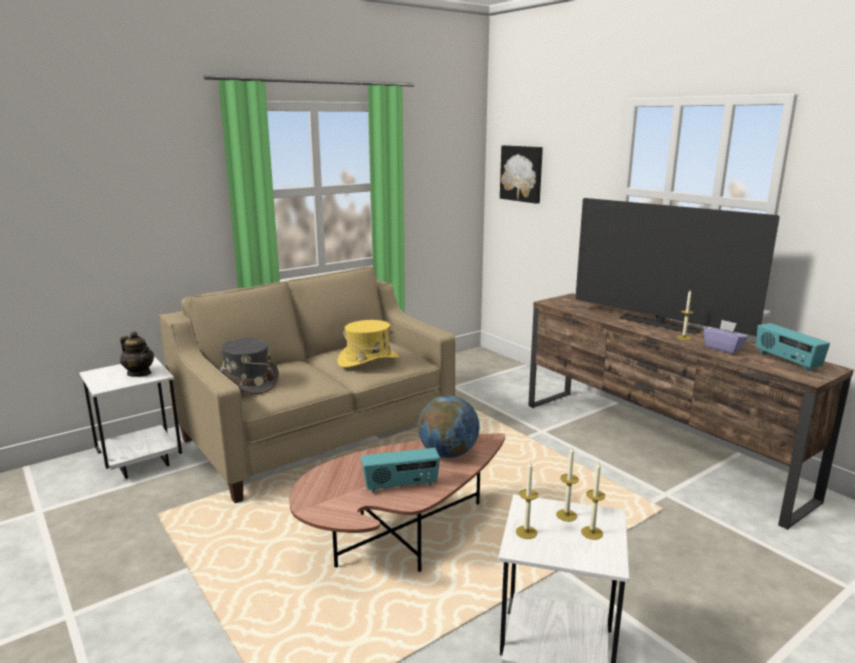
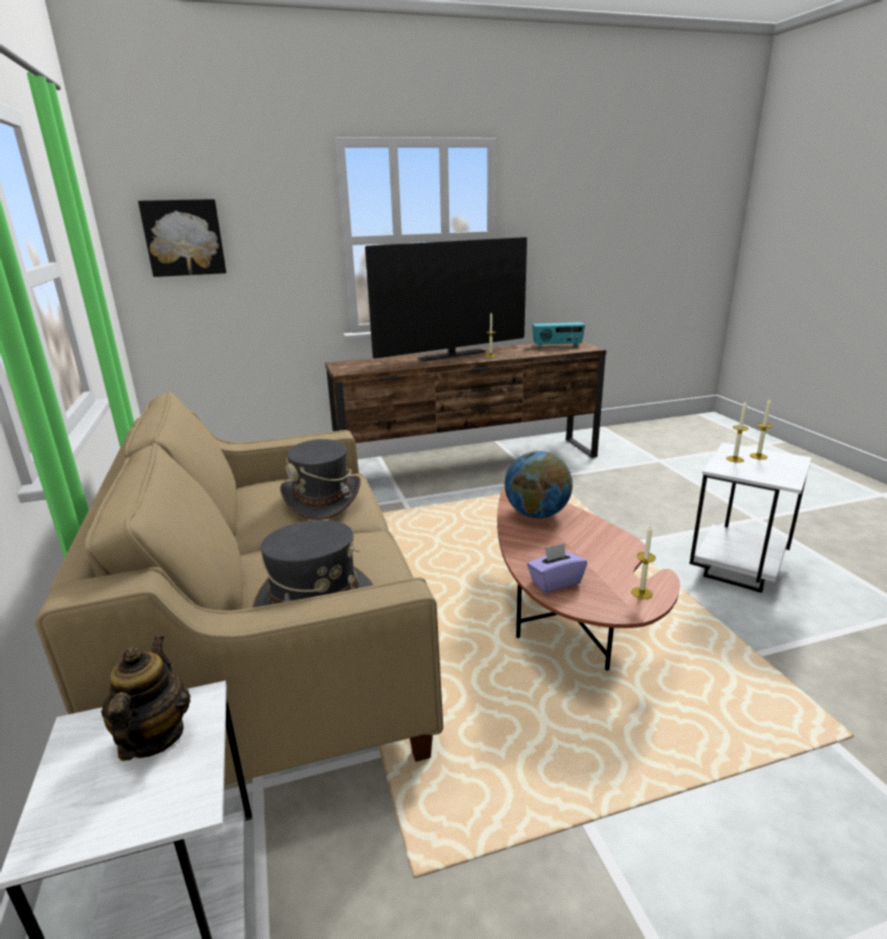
camera: 70 degrees left, 5 degrees up
teapot [120,331,154,377] -> teapot turned 60 degrees counterclockwise [101,636,191,761]
yellow hat [337,320,399,368] -> grey hat [280,439,361,520]
radio [361,448,440,493] -> none
candle [516,461,538,539] -> candle moved to [631,526,656,599]
purple tissue box [703,320,748,354] -> purple tissue box moved to [527,543,587,593]

